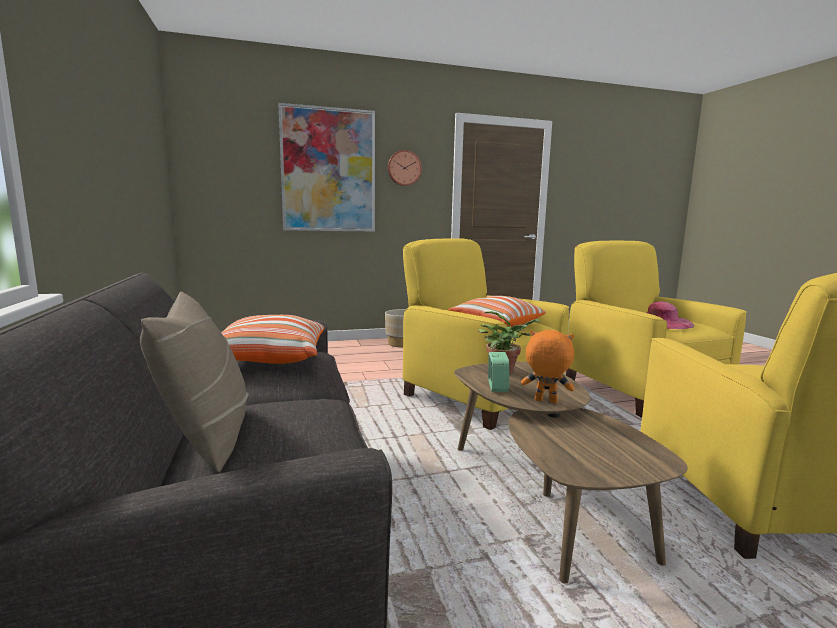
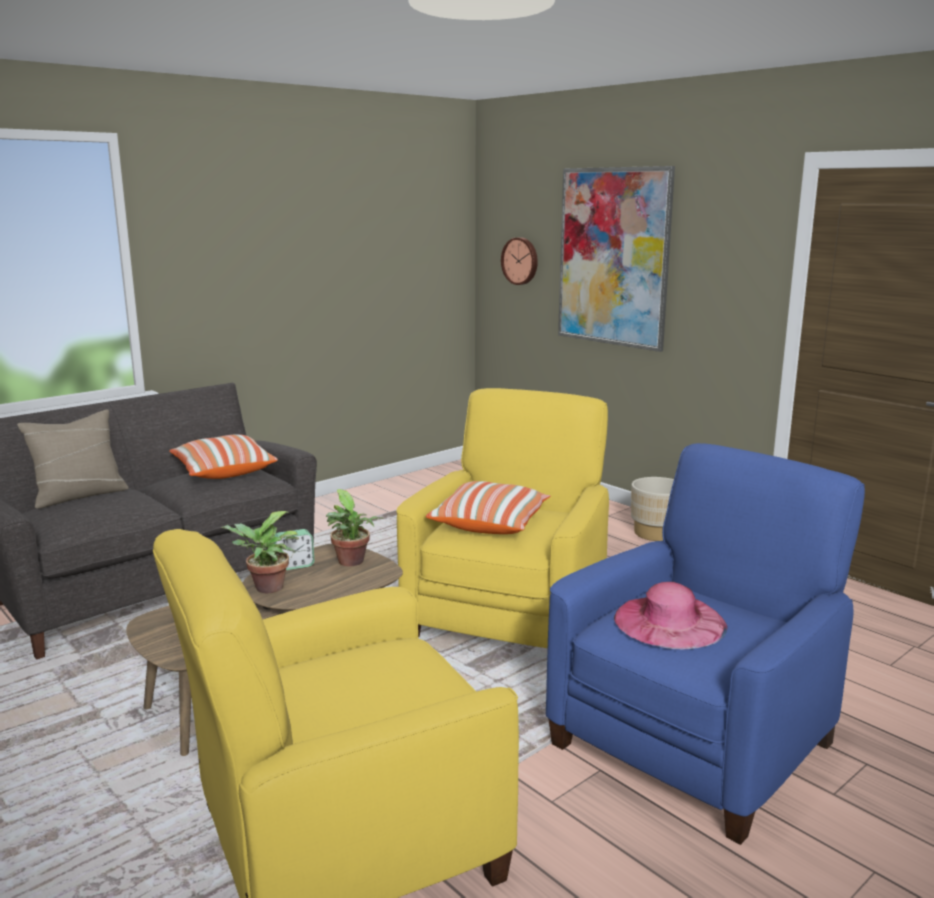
camera: 65 degrees right, 5 degrees up
wall clock [388,150,422,186] -> wall clock moved to [501,237,538,285]
orange plush toy [521,330,574,403] -> potted plant [221,511,299,593]
yellow armchair [566,241,747,418] -> blue armchair [546,443,865,845]

